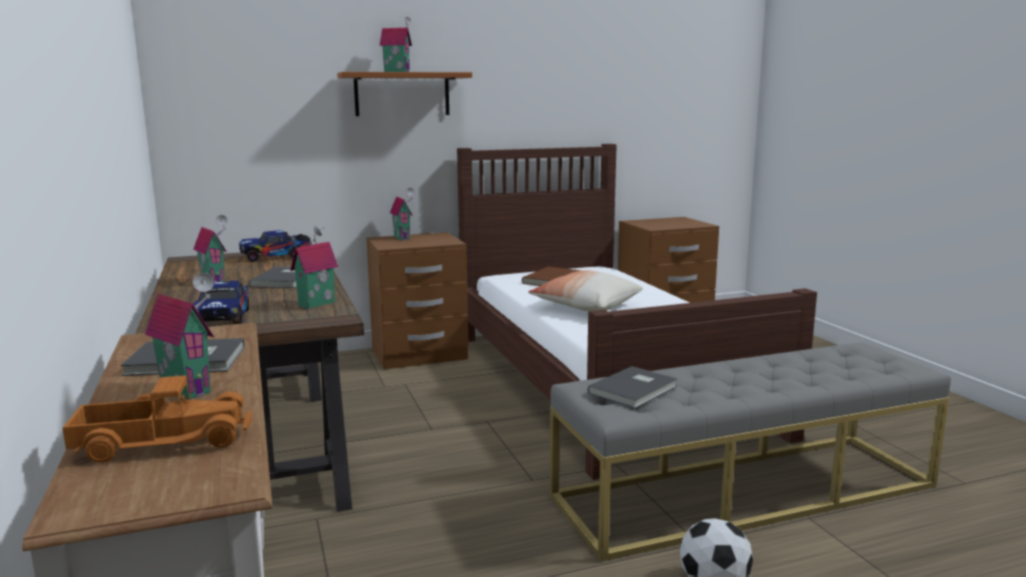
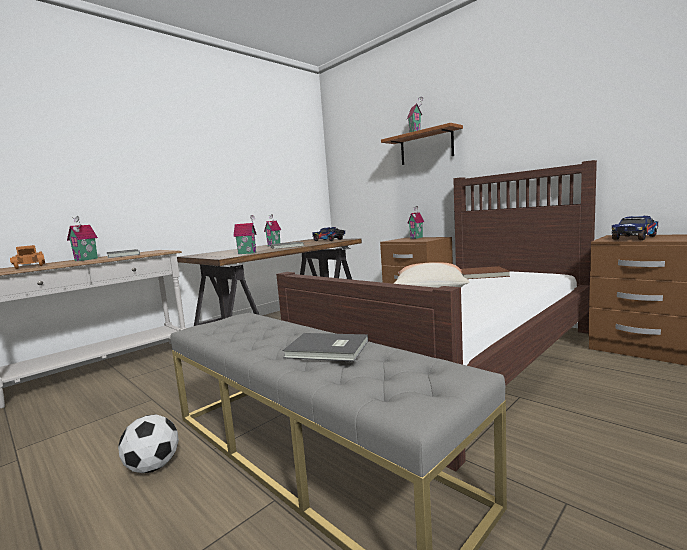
camera: 65 degrees right, 5 degrees down
toy truck [193,280,249,324] -> toy truck moved to [612,216,658,240]
grey book [588,366,677,408] -> grey book moved to [282,333,368,361]

